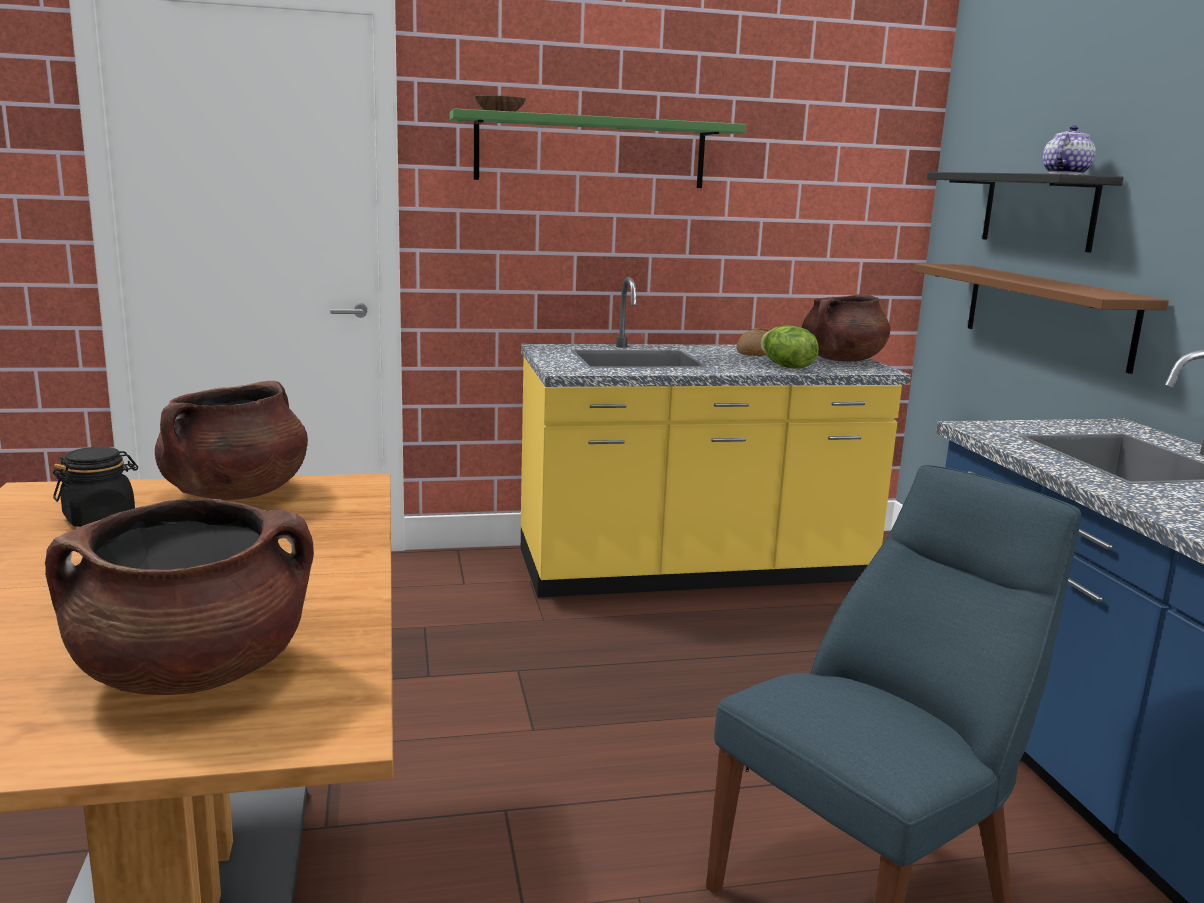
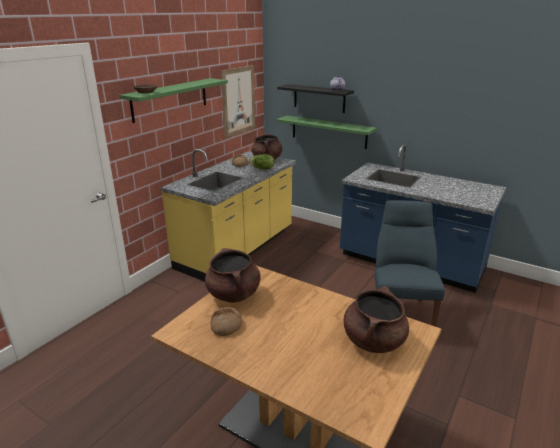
camera: 45 degrees left, 10 degrees up
black jar [53,447,138,527] -> bread [210,307,242,336]
brown shelf [914,263,1169,374] -> green shelf [276,115,377,149]
none -> picture [221,65,255,138]

